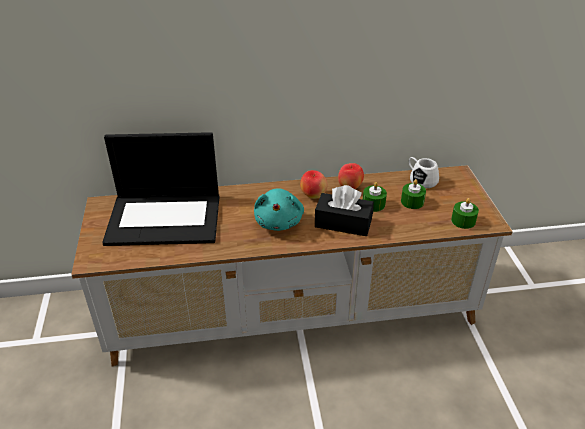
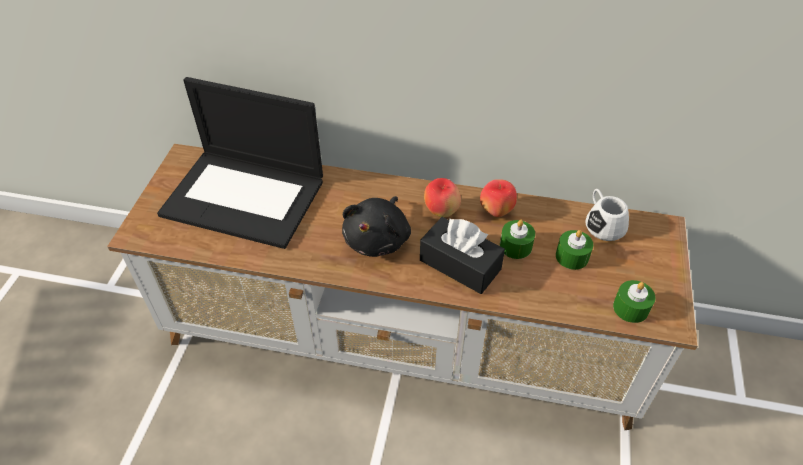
camera: 20 degrees right, 10 degrees up
turquoise plush toy [254,188,304,231] -> black plush toy [342,196,411,257]

